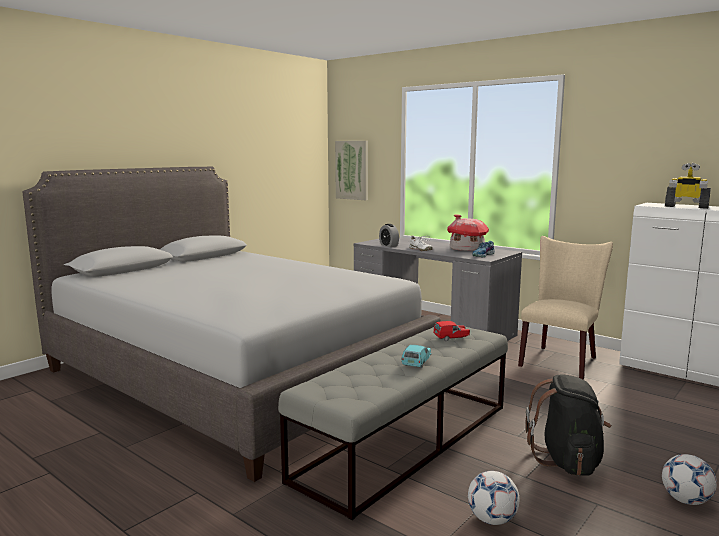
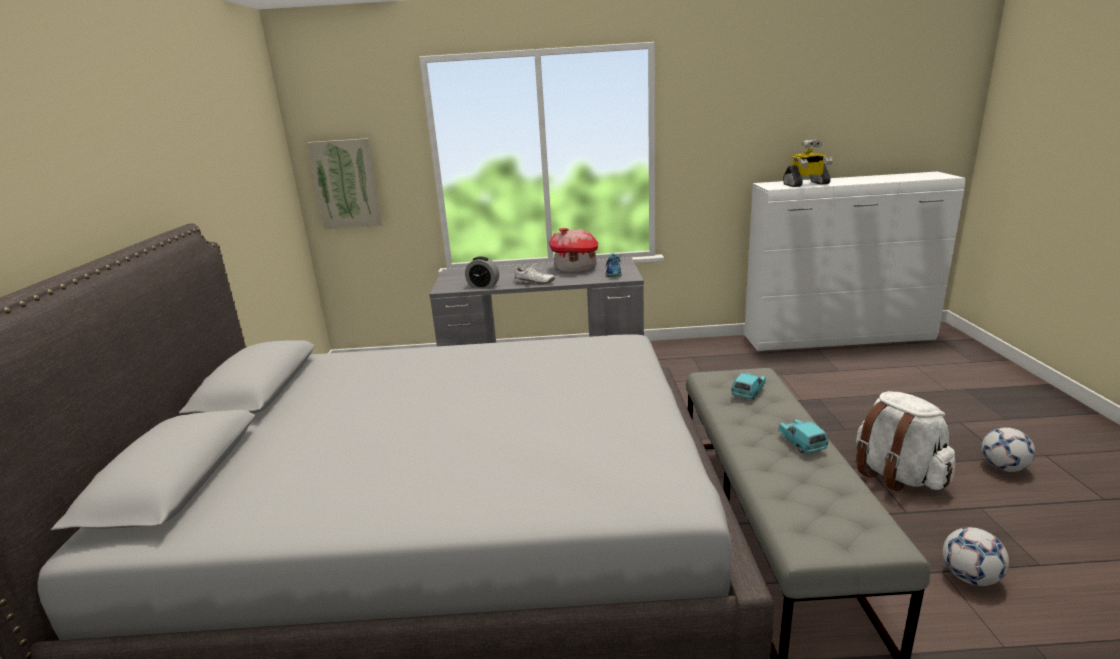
camera: 40 degrees left, 10 degrees up
red toy car [433,321,470,341] -> turquoise toy car [731,373,766,400]
beige chair [518,236,613,379] -> none
black backpack [526,374,611,476] -> white backpack [856,391,955,491]

